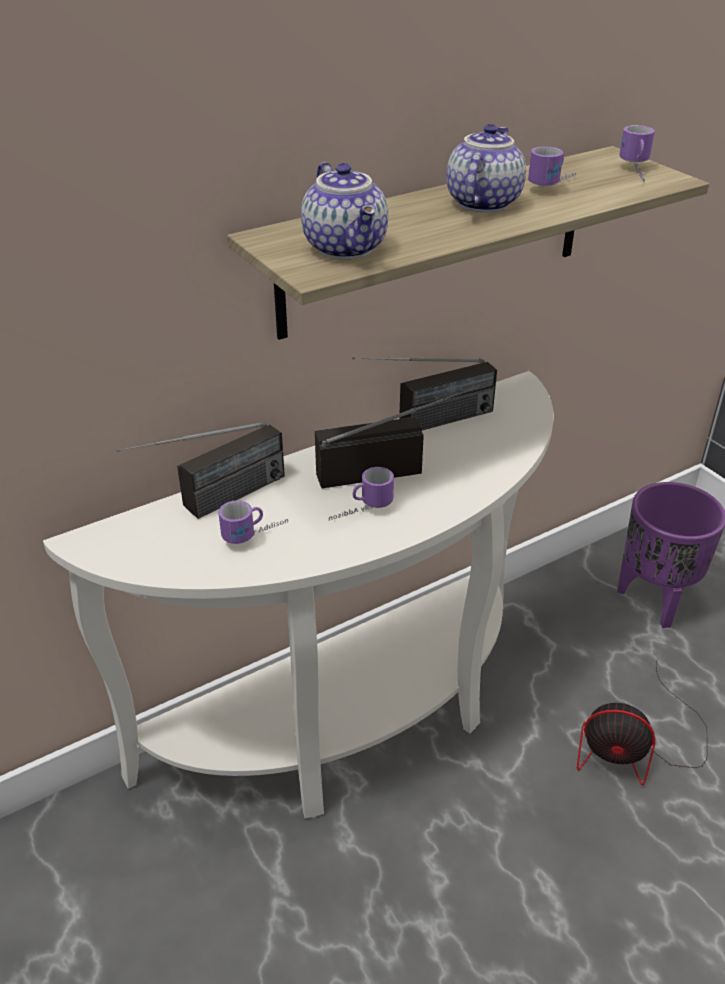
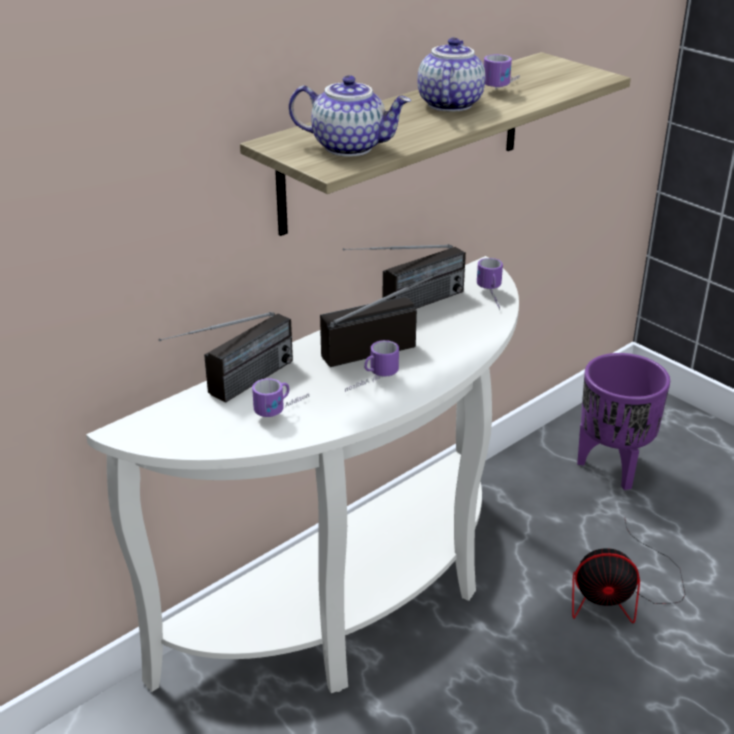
camera: 10 degrees left, 5 degrees down
teapot [301,162,388,260] -> teapot turned 45 degrees counterclockwise [289,75,411,157]
mug [619,125,655,183] -> mug moved to [477,258,503,310]

